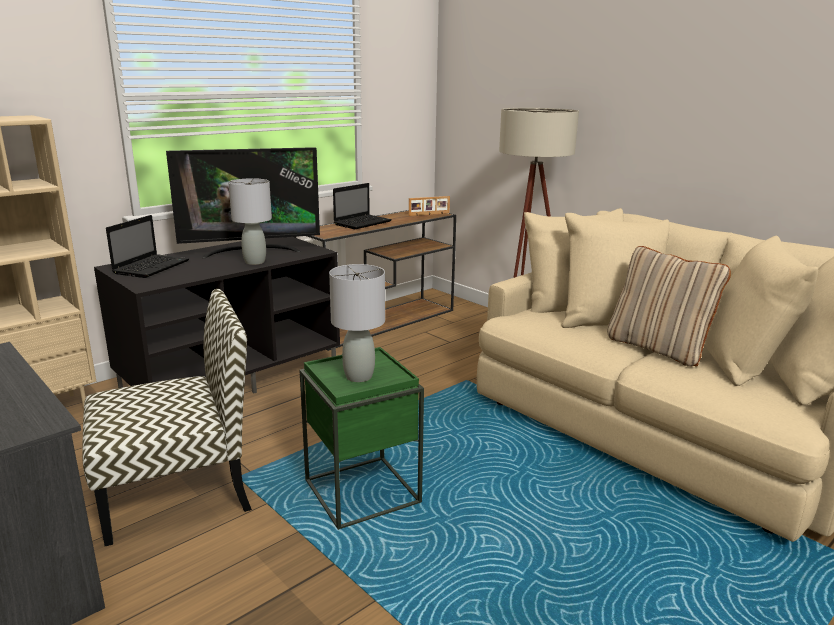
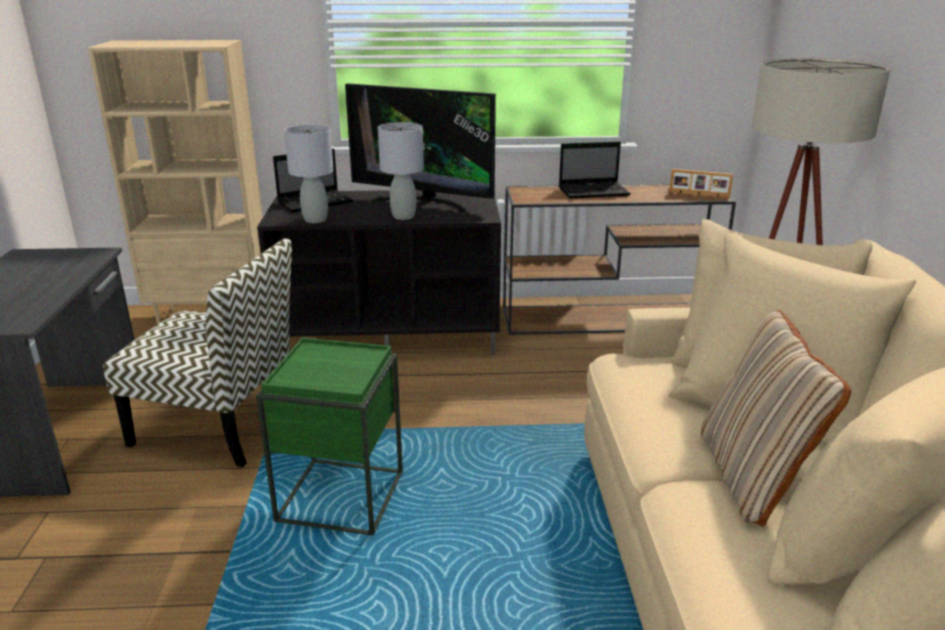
camera: 40 degrees right, 5 degrees up
grey table lamp [329,264,385,382] -> grey table lamp moved to [284,124,334,223]

